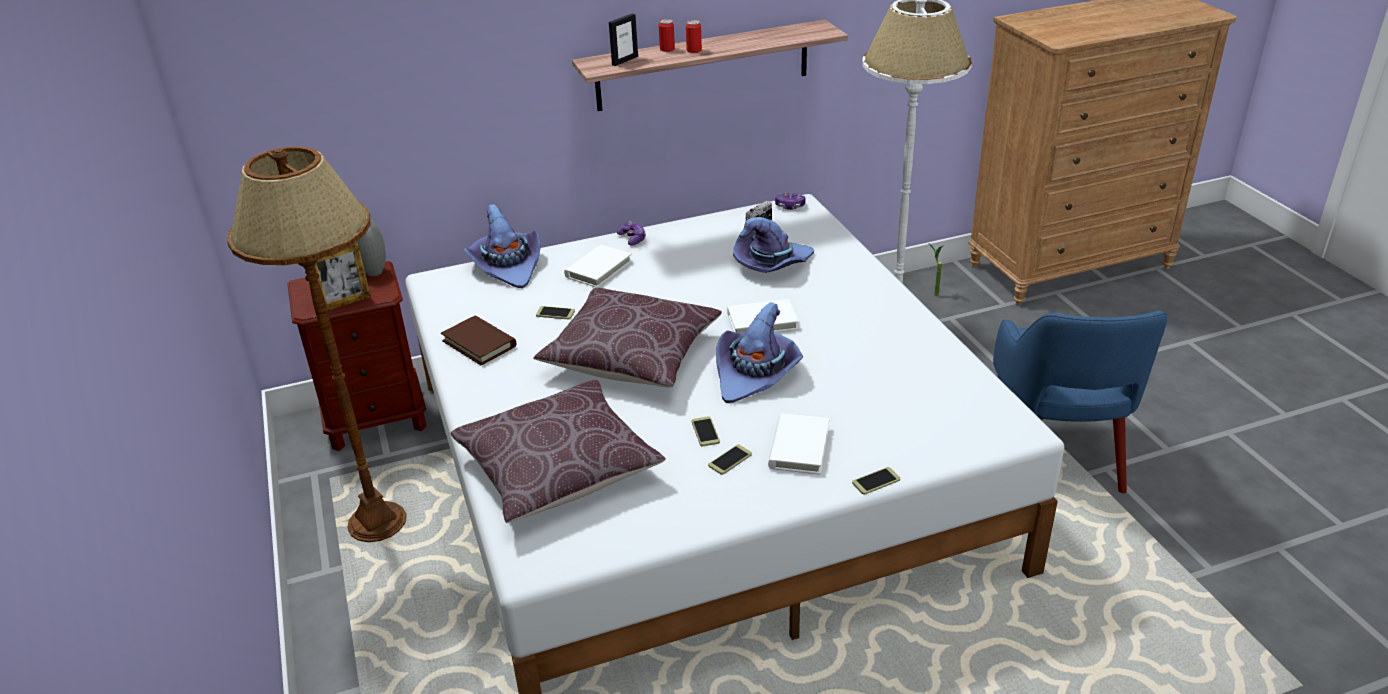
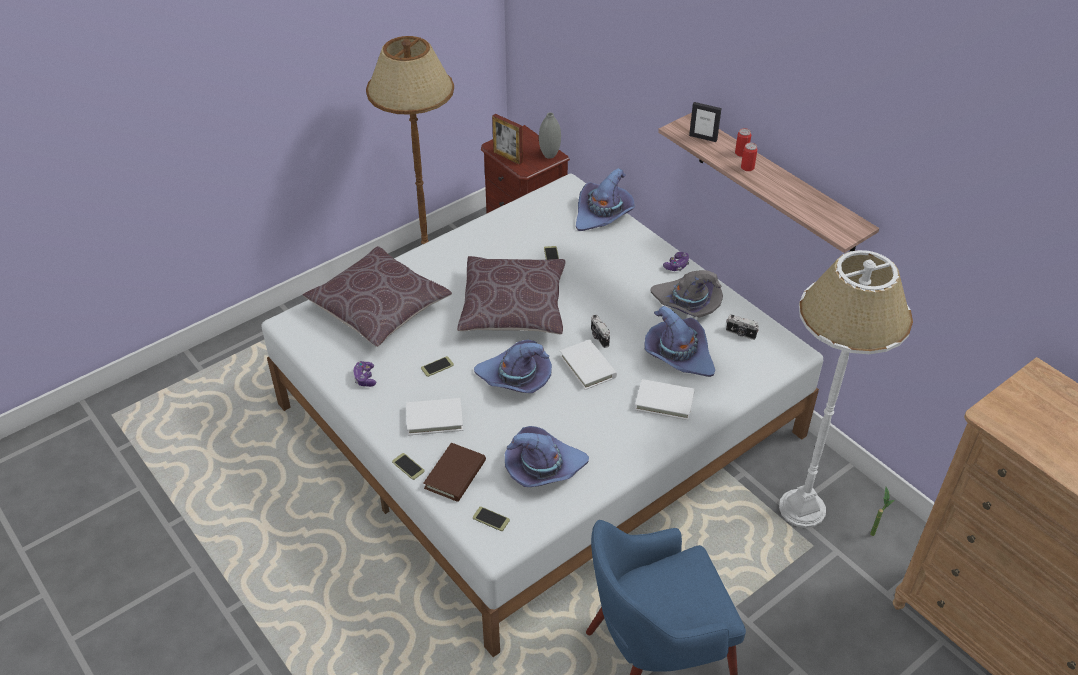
camera: 70 degrees right, 10 degrees up
brown book [441,315,516,366] -> brown book moved to [423,443,486,502]
white book [564,245,632,288] -> white book moved to [635,379,695,420]
phone [708,444,752,475] -> phone moved to [473,506,510,531]
game controller [775,193,806,210] -> game controller moved to [353,361,376,387]
none -> purple hat [505,426,589,487]
none -> camera [591,315,610,348]
none -> grey hat [651,270,723,318]

